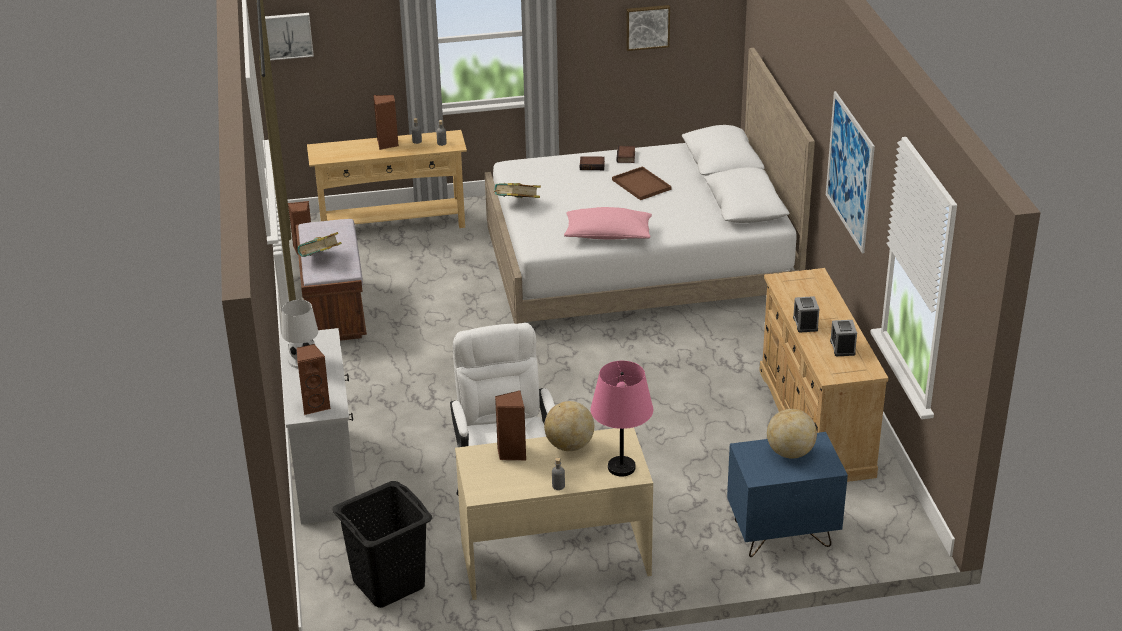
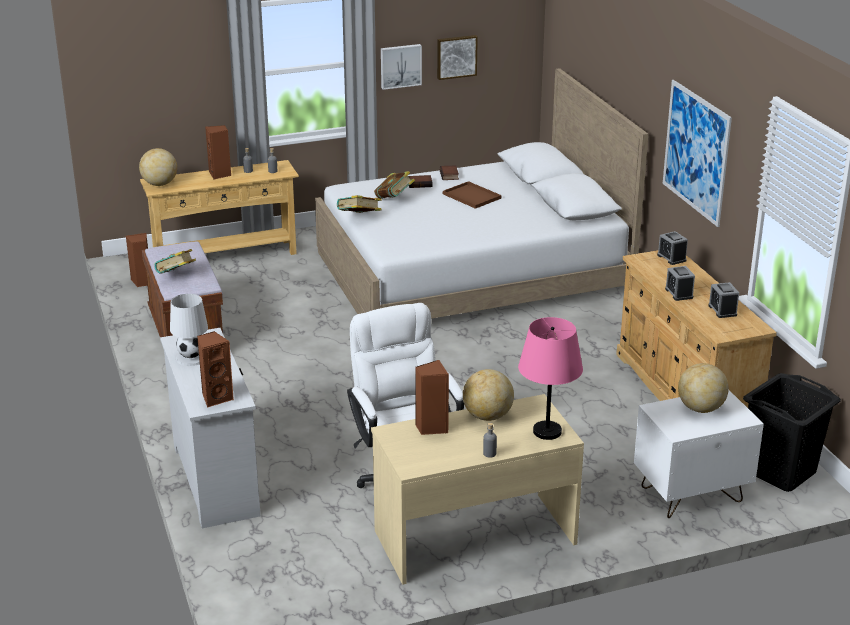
camera: 10 degrees left, 5 degrees down
picture [265,13,314,60] -> picture moved to [381,44,422,90]
black laundry basket [332,481,432,608] -> black laundry basket moved to [743,373,841,492]
pink pillow [564,207,652,239] -> none
blue nightstand [727,432,848,557] -> white nightstand [634,390,764,518]
none -> globe [139,148,177,186]
none -> book [374,171,415,199]
none -> alarm clock [657,231,688,265]

